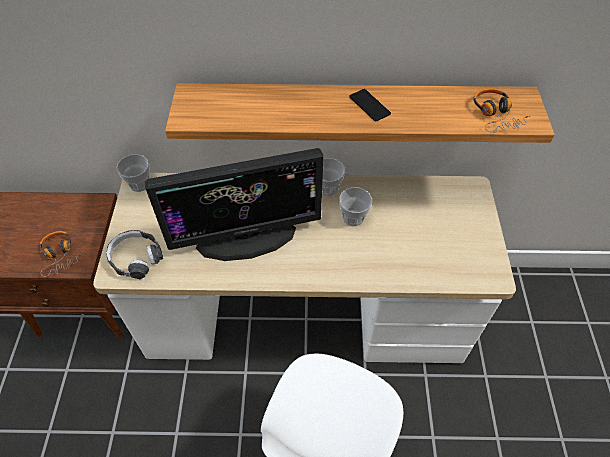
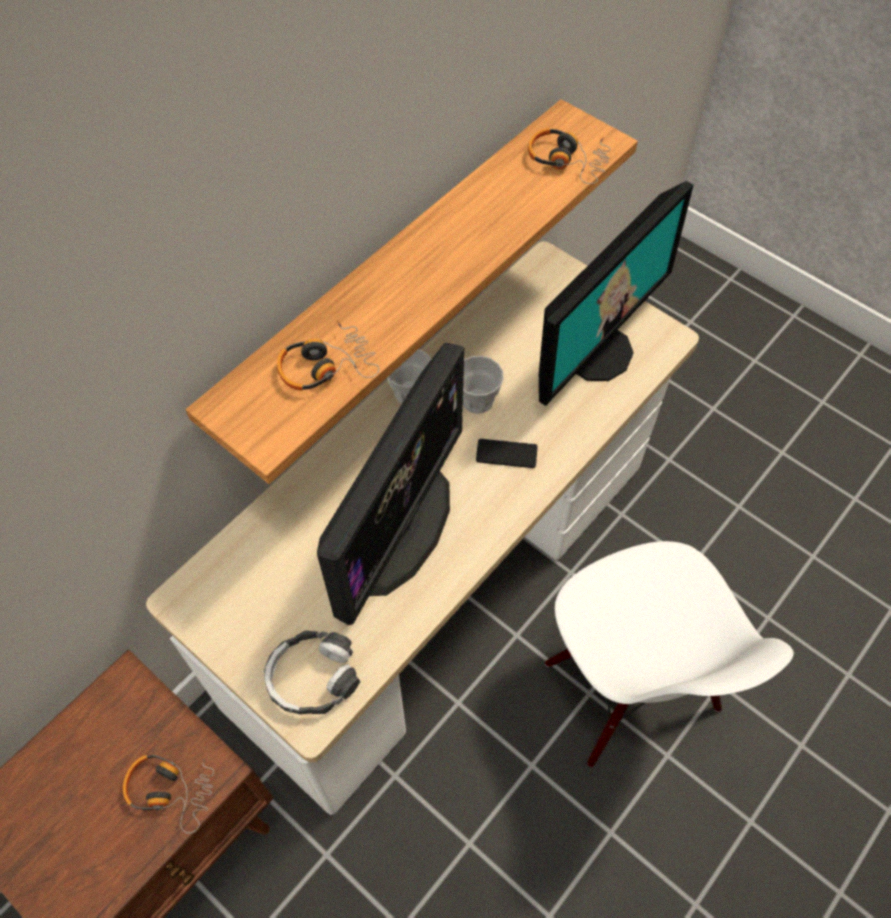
camera: 50 degrees left, 5 degrees up
cup [116,154,150,192] -> none
phone [349,89,391,121] -> phone moved to [476,439,537,468]
none -> headphones [277,320,379,391]
none -> monitor [539,181,694,406]

